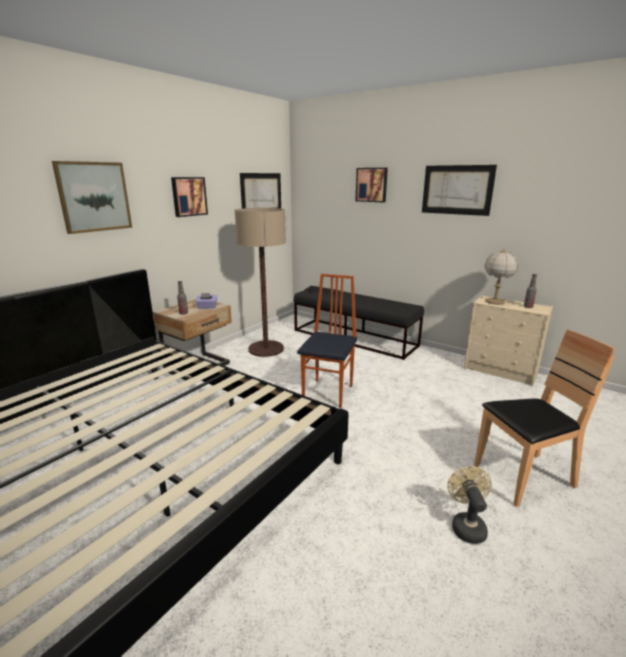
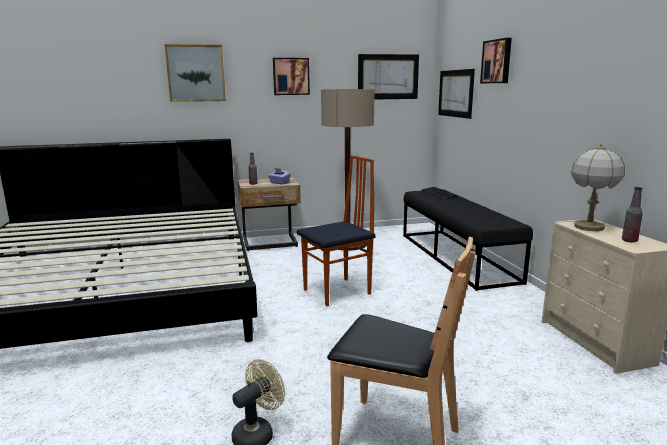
camera: 40 degrees right, 5 degrees down
picture [422,165,497,216] -> picture moved to [438,69,475,119]

